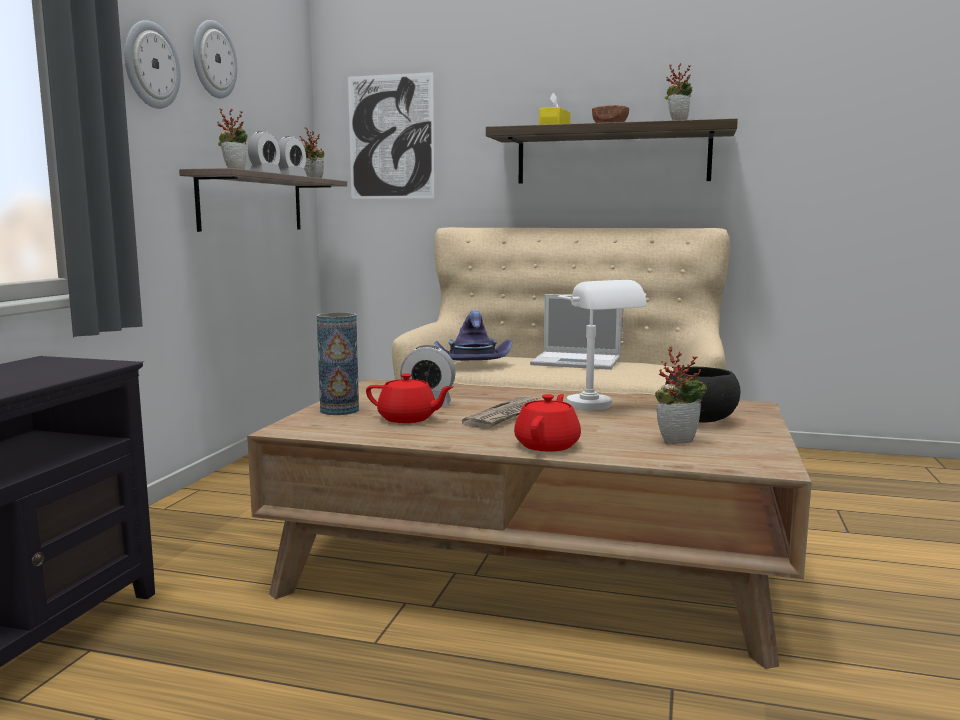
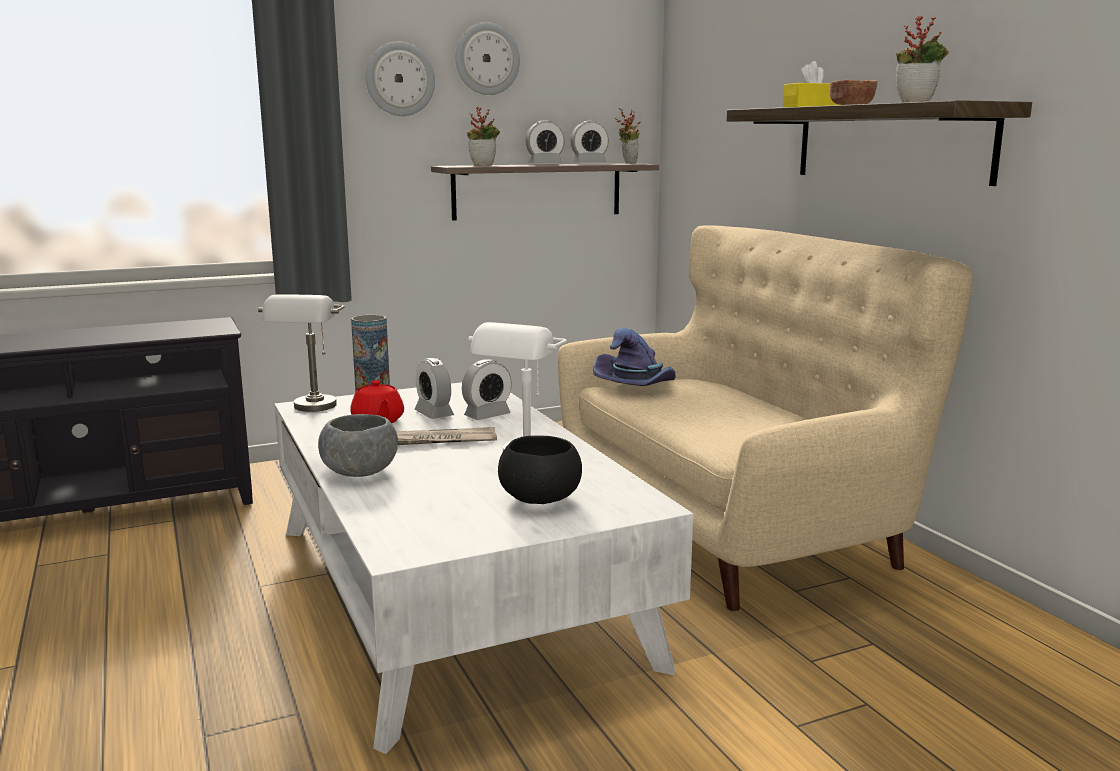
camera: 50 degrees right, 5 degrees up
brown coffee table [247,379,812,669] -> white coffee table [274,382,693,754]
picture [348,72,435,199] -> none
red teapot [514,394,581,452] -> grey bowl [318,414,398,477]
laptop [530,294,622,370] -> none
potted plant [655,346,707,444] -> none
none -> grey table lamp [258,294,345,412]
none -> alarm clock [462,359,512,420]

